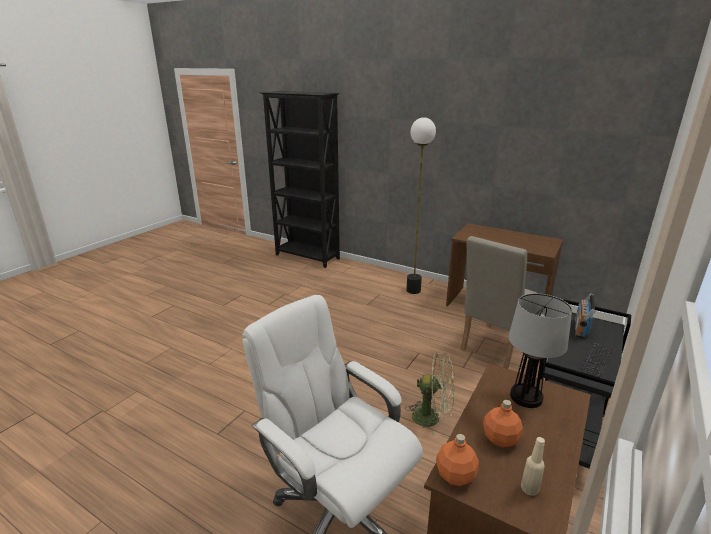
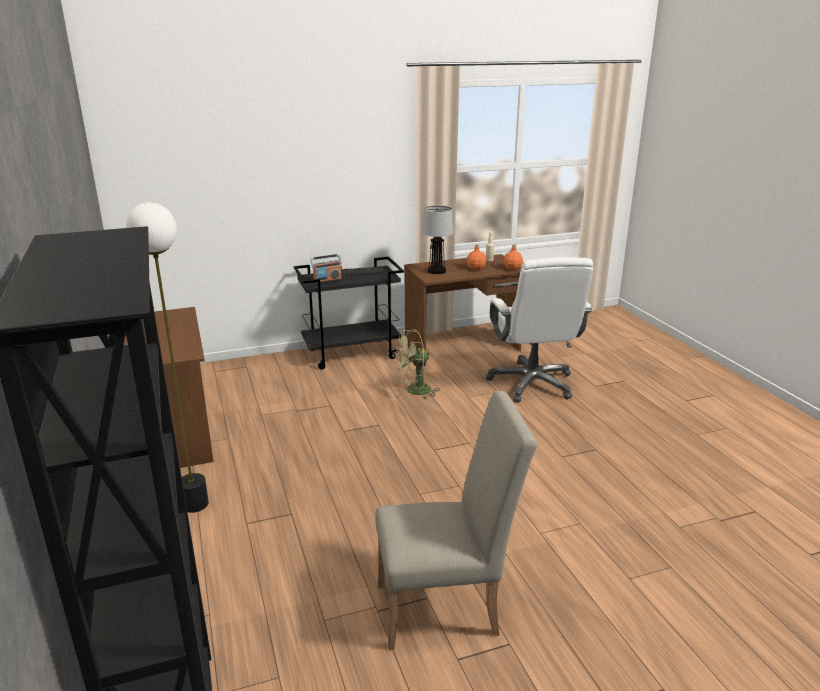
camera: 140 degrees left, 0 degrees up
green fan [405,353,454,436] -> green fan turned 75 degrees counterclockwise [393,329,440,399]
beige chair [461,236,537,369] -> beige chair moved to [375,391,538,650]

